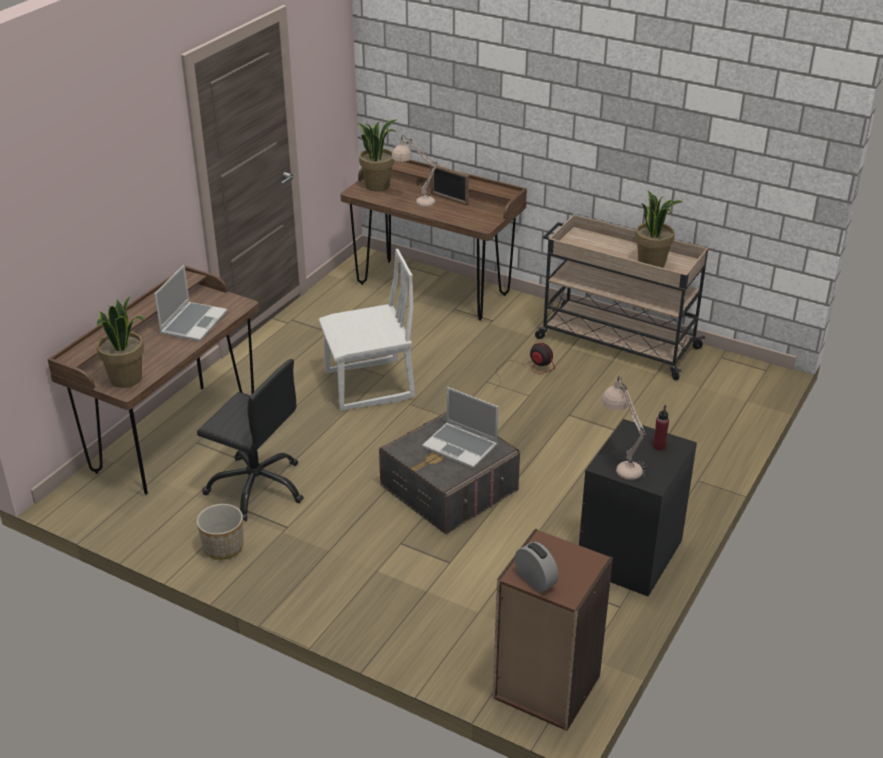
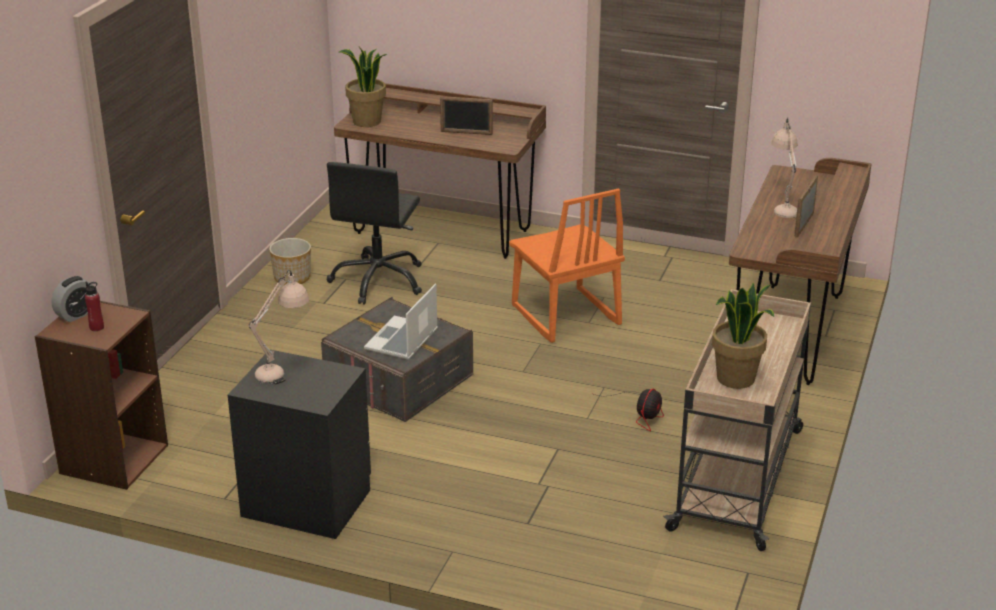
camera: 80 degrees right, 5 degrees down
laptop [154,265,227,341] -> picture frame [440,96,493,135]
white chair [318,249,415,411] -> orange chair [509,188,625,343]
potted plant [357,119,397,192] -> none
red bottle [653,405,669,451] -> red bottle moved to [85,281,104,331]

